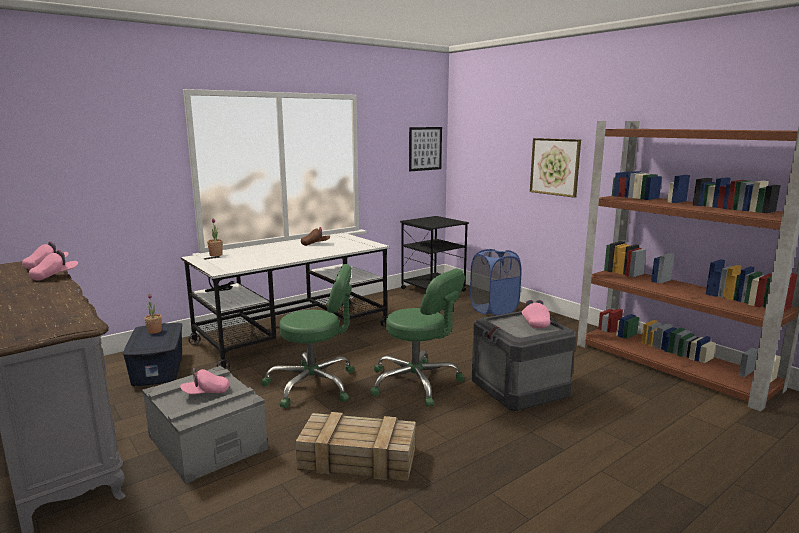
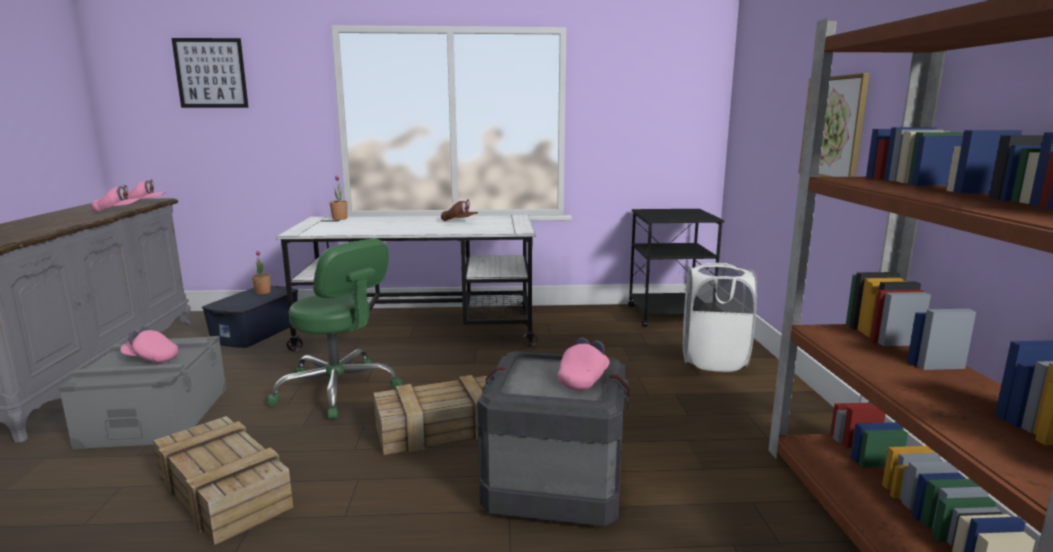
camera: 35 degrees right, 0 degrees up
green office chair [370,269,465,407] -> crate [374,375,487,455]
picture [409,127,442,171] -> picture moved to [172,38,249,108]
blue laundry basket [470,249,522,315] -> white laundry basket [683,263,757,372]

